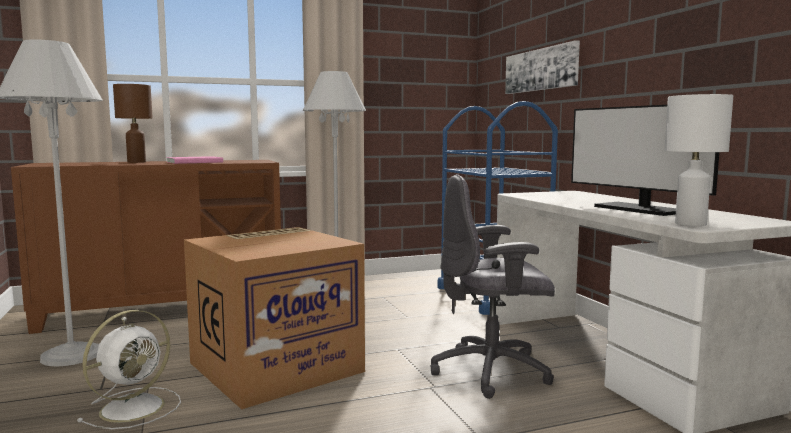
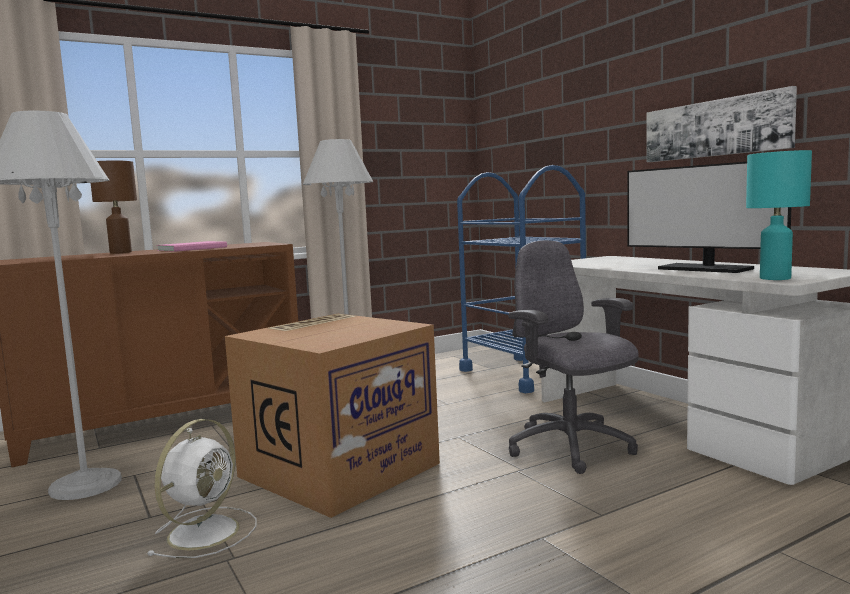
camera: 10 degrees left, 0 degrees up
grey office chair [431,174,555,399] -> grey office chair turned 75 degrees clockwise [508,240,639,474]
picture [505,40,580,94] -> picture moved to [647,86,797,162]
white table lamp [665,94,733,226] -> turquoise table lamp [746,150,812,280]

